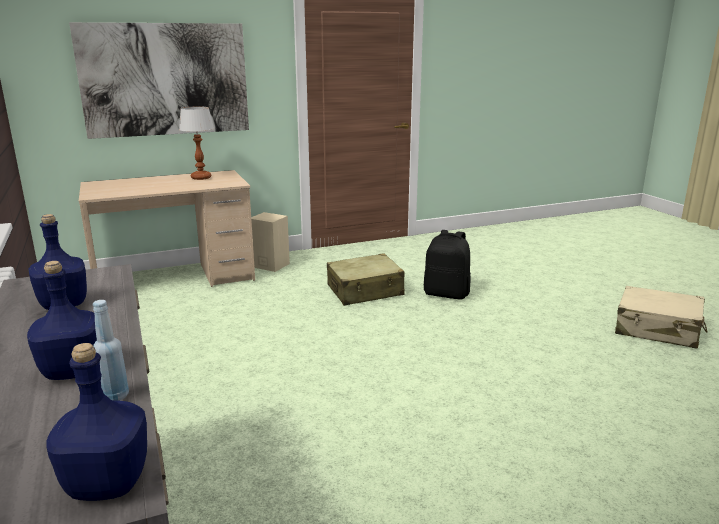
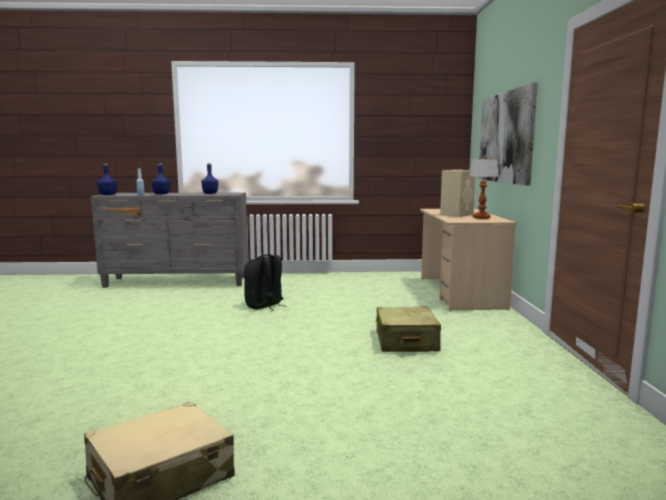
camera: 110 degrees right, 10 degrees down
beige speaker [251,212,290,272] -> beige speaker moved to [440,170,475,217]
black backpack [424,230,471,300] -> black backpack moved to [244,254,284,310]

